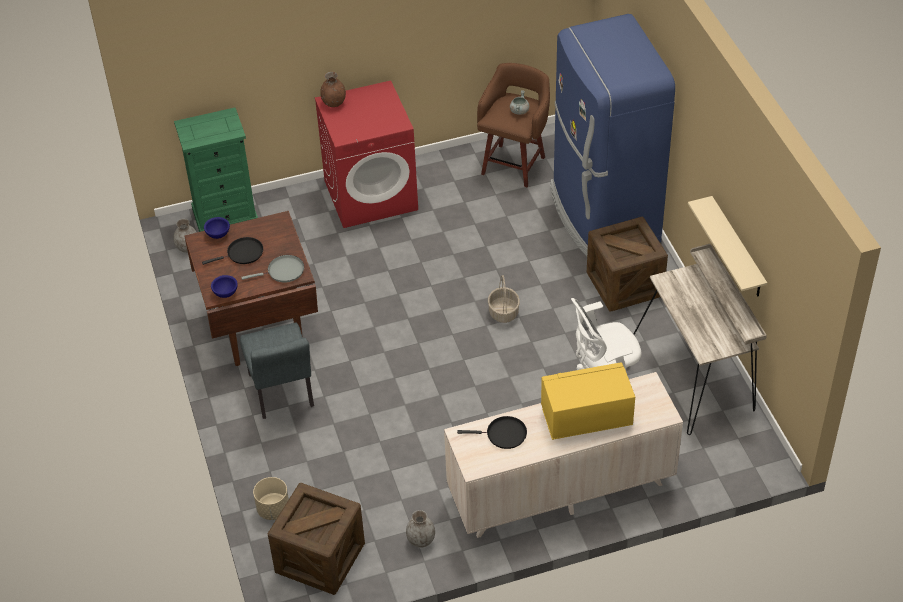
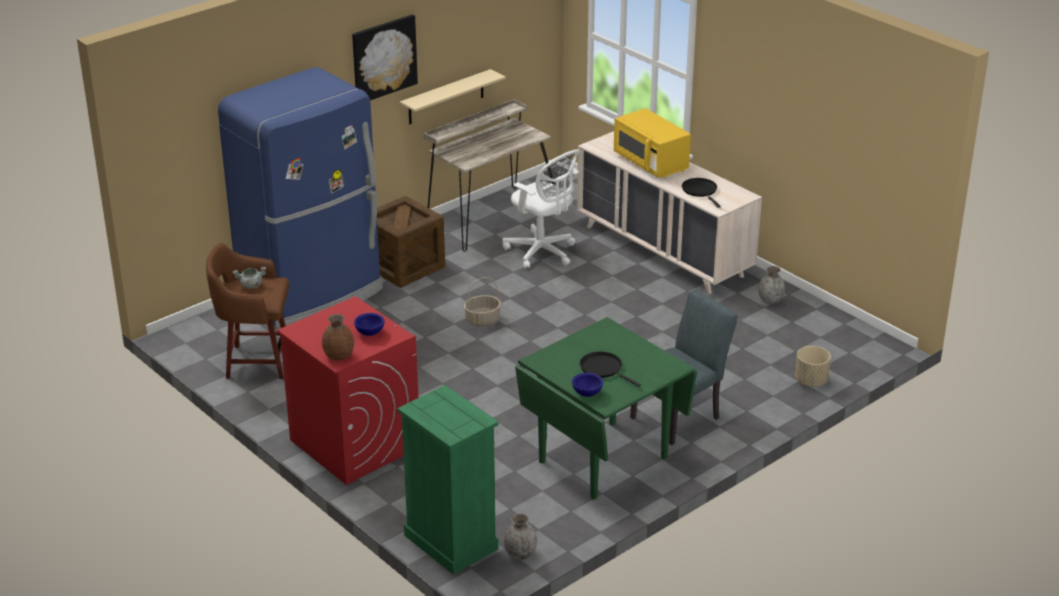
camera: 115 degrees left, 15 degrees down
brown dining table [184,211,318,366] -> green dining table [515,317,697,500]
blue bowl [211,275,238,298] -> blue bowl moved to [354,313,384,336]
grey frying pan [241,255,304,282] -> none
crate [268,483,365,595] -> none
none -> picture [352,14,418,100]

